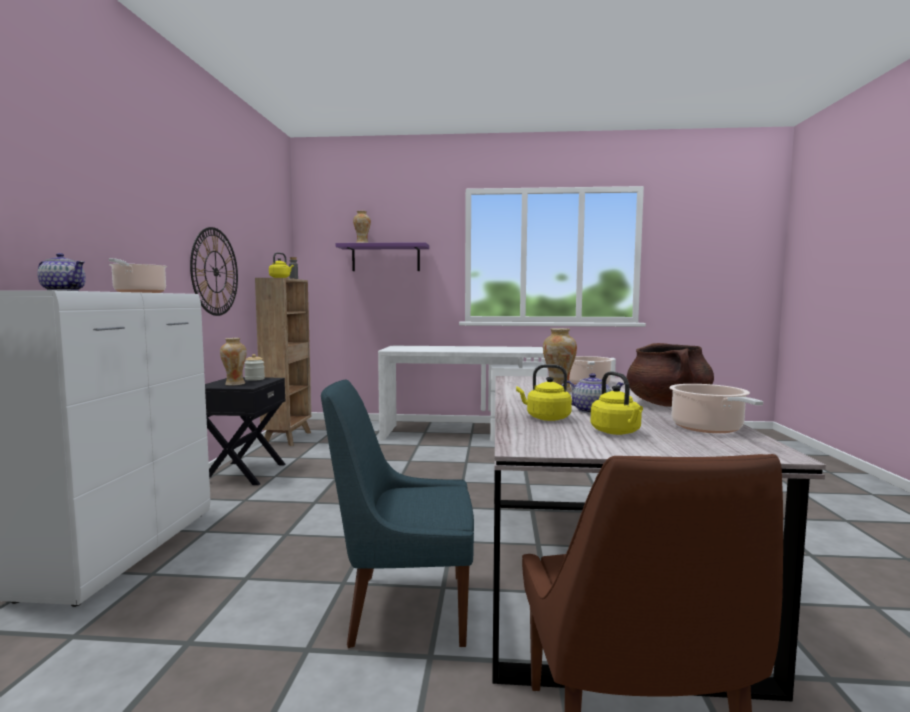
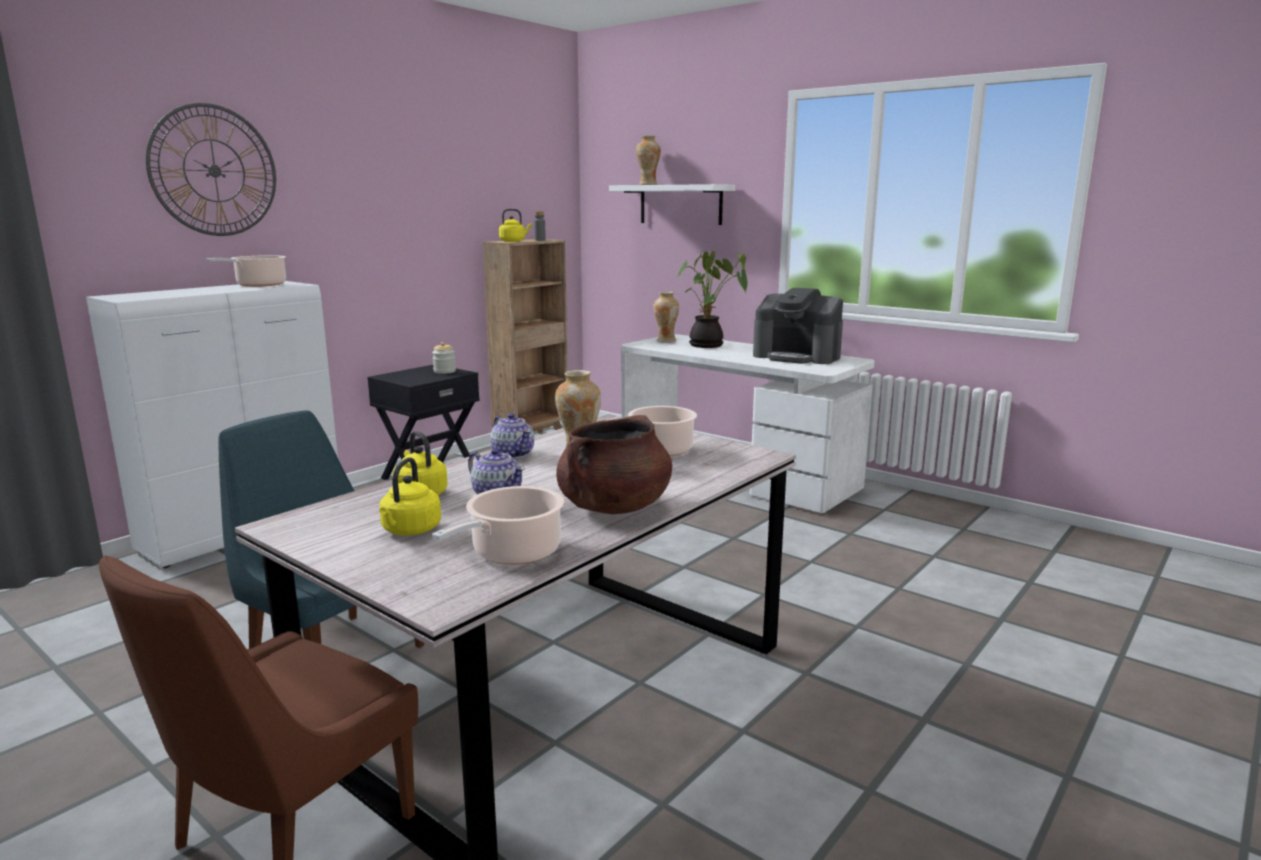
camera: 35 degrees right, 10 degrees up
teapot [37,253,86,291] -> teapot moved to [490,413,534,459]
wall clock [190,227,238,316] -> wall clock moved to [146,103,276,236]
vase [220,338,247,386] -> vase moved to [653,292,679,343]
purple shelf [336,242,429,271] -> white shelf [609,184,735,225]
none -> potted plant [676,251,748,348]
none -> coffee machine [753,288,843,364]

